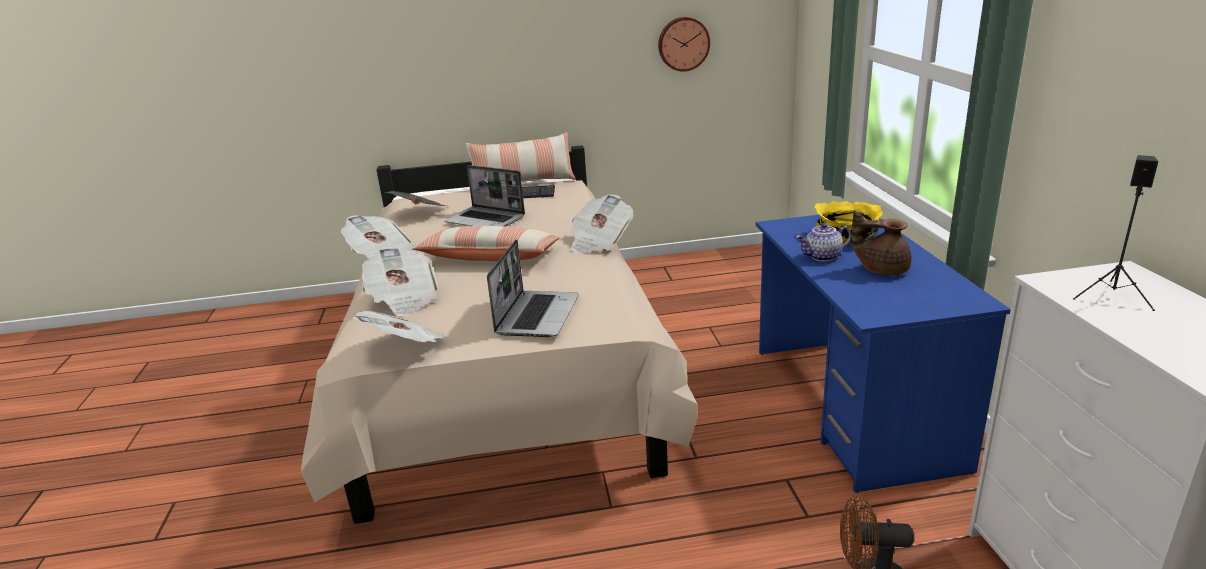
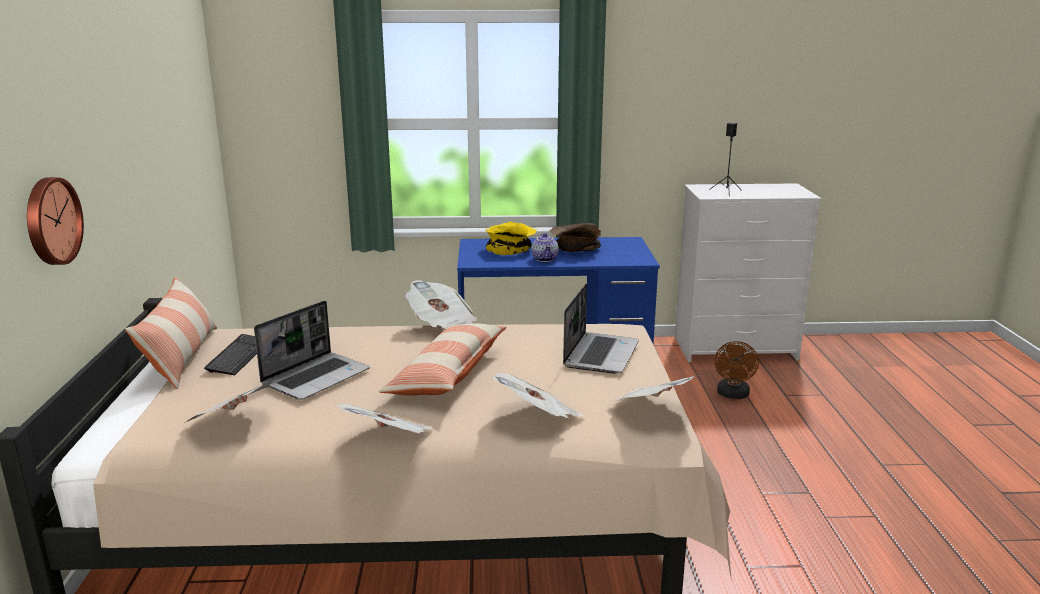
camera: 85 degrees left, 5 degrees down
laptop [487,239,579,337] -> laptop turned 90 degrees clockwise [563,283,639,374]
wall clock [658,17,710,72] -> wall clock moved to [27,177,84,265]
brown teapot [851,210,912,276] -> brown bowl [550,223,601,252]

